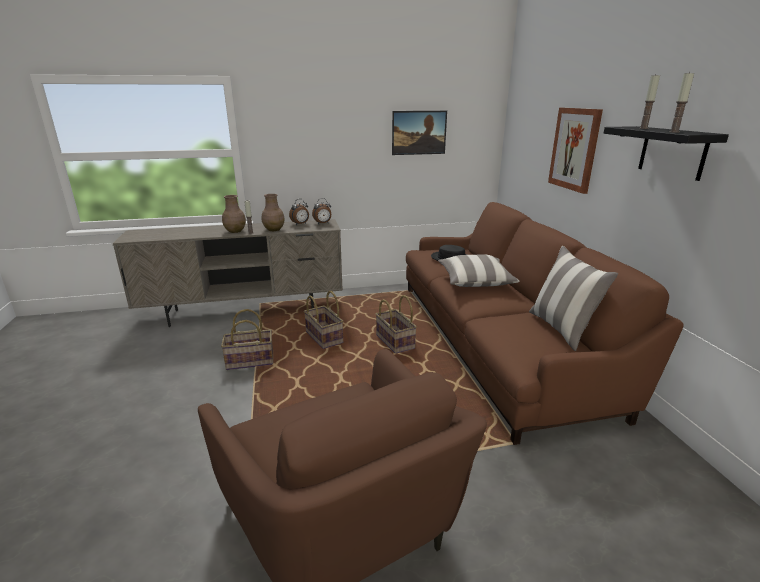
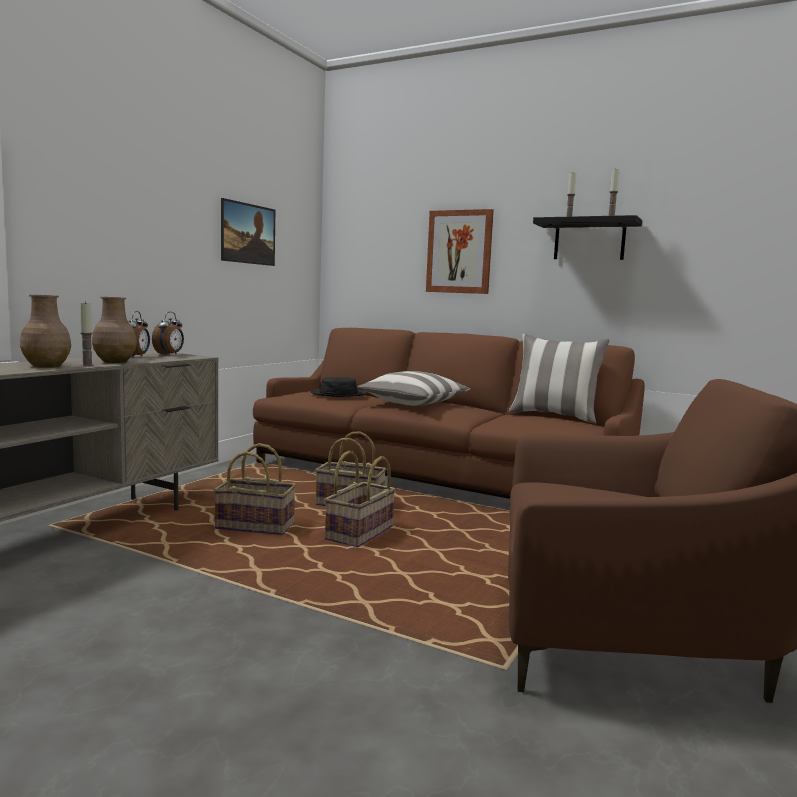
camera: 50 degrees left, 15 degrees down
basket [221,309,273,370] -> basket moved to [325,451,396,547]

